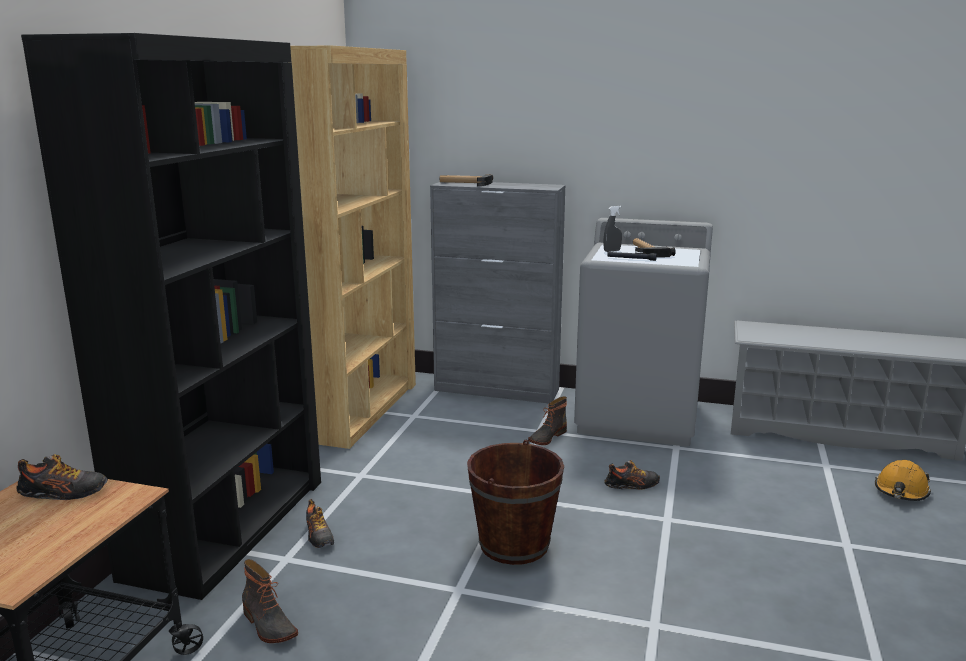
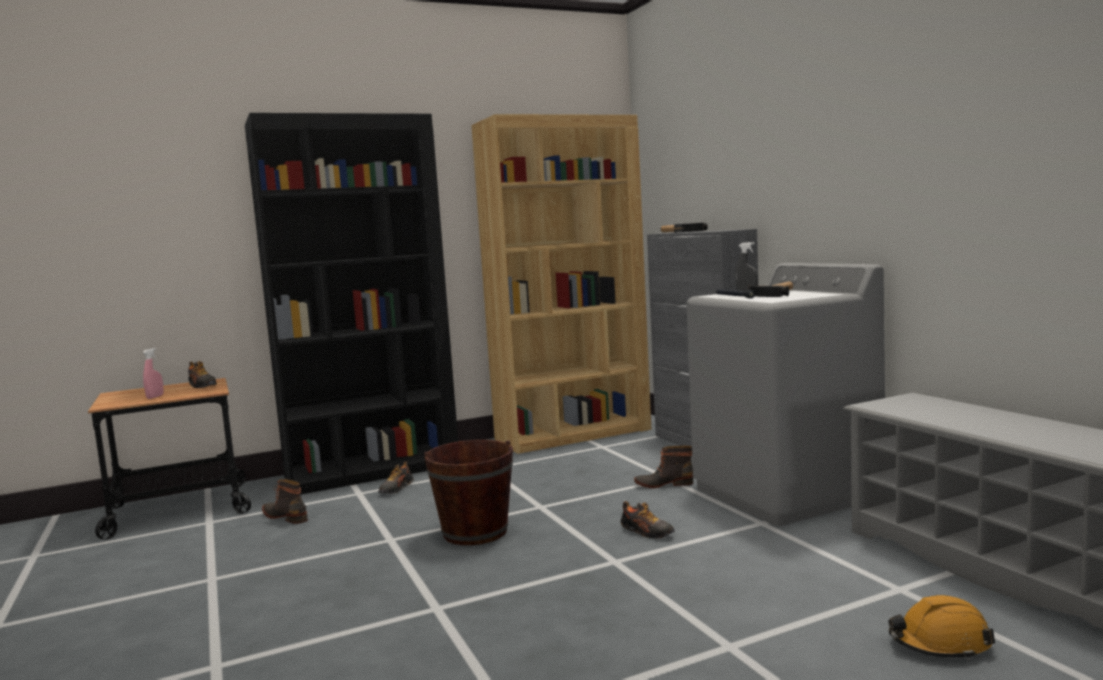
camera: 50 degrees right, 10 degrees down
boot [242,559,298,643] -> boot turned 120 degrees clockwise [262,479,308,524]
none -> pink spray bottle [143,348,164,399]

